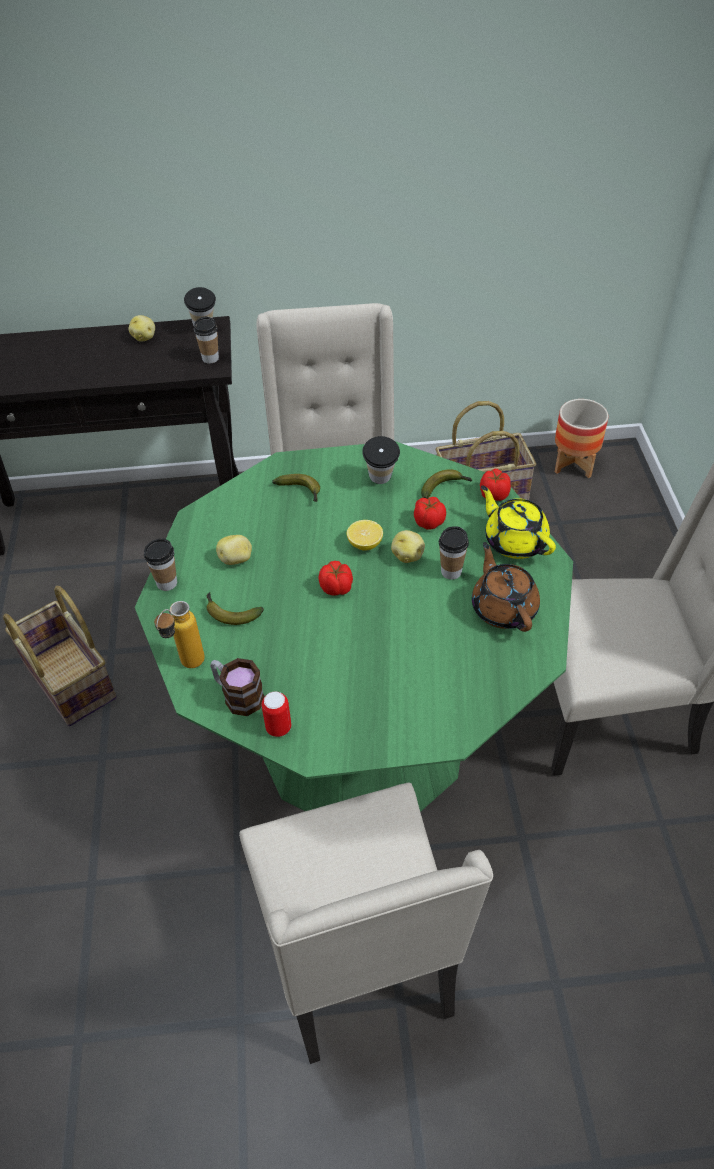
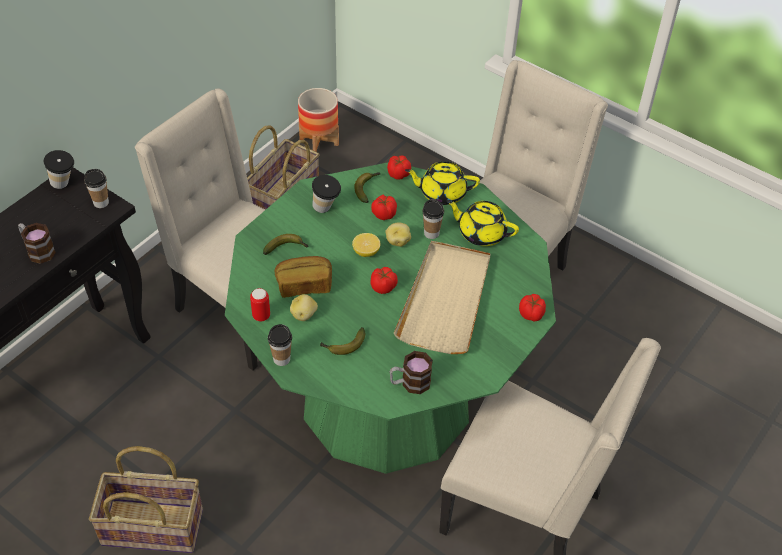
camera: 50 degrees left, 0 degrees up
potato [129,315,155,342] -> none
bottle [154,601,205,668] -> none
can [262,691,291,737] -> can moved to [250,288,270,321]
brown teapot [472,542,540,632] -> yellow teapot [447,200,519,246]
none -> mug [18,223,56,264]
none -> bread [275,256,332,298]
none -> beige tray [394,241,491,354]
none -> tomato [519,294,546,321]

